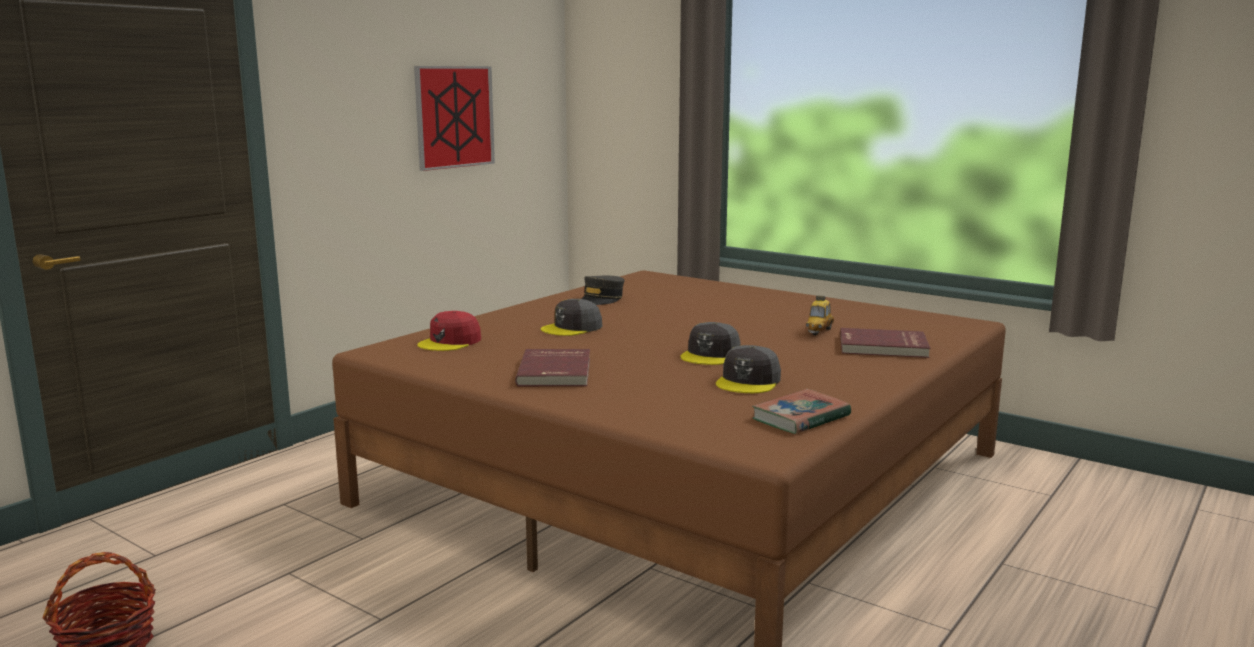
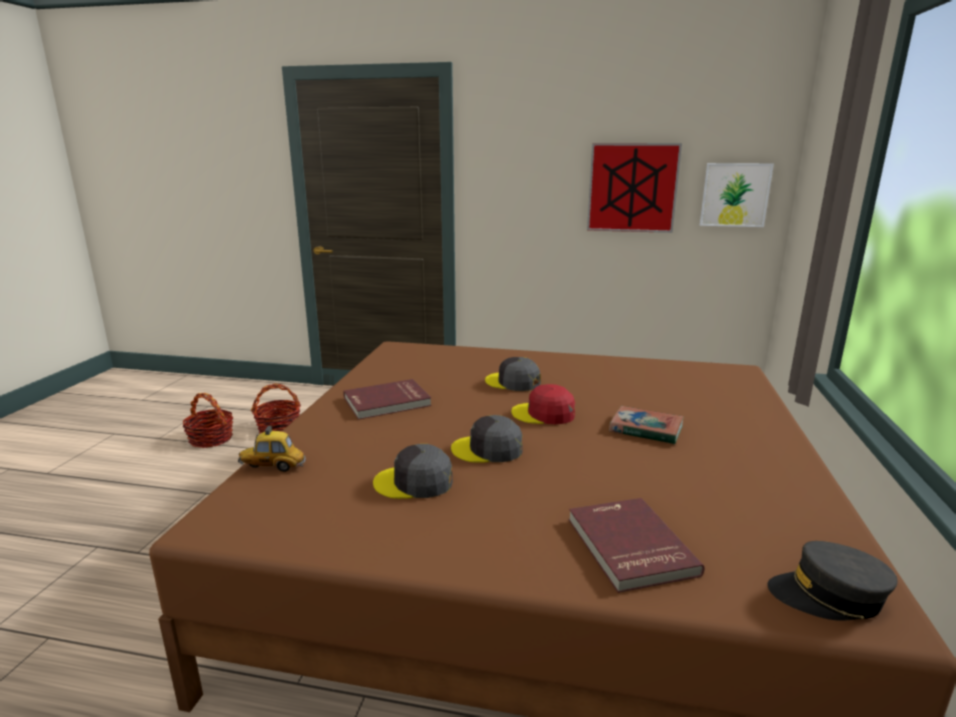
camera: 65 degrees right, 5 degrees up
red cap [417,311,481,351] -> red cap moved to [511,384,575,424]
grey cap [581,276,625,305] -> grey cap moved to [768,541,898,621]
book [752,389,851,434] -> book moved to [609,406,684,445]
toy car [806,295,834,335] -> toy car moved to [238,426,306,472]
none -> basket [251,384,301,433]
none -> picture [700,163,774,227]

